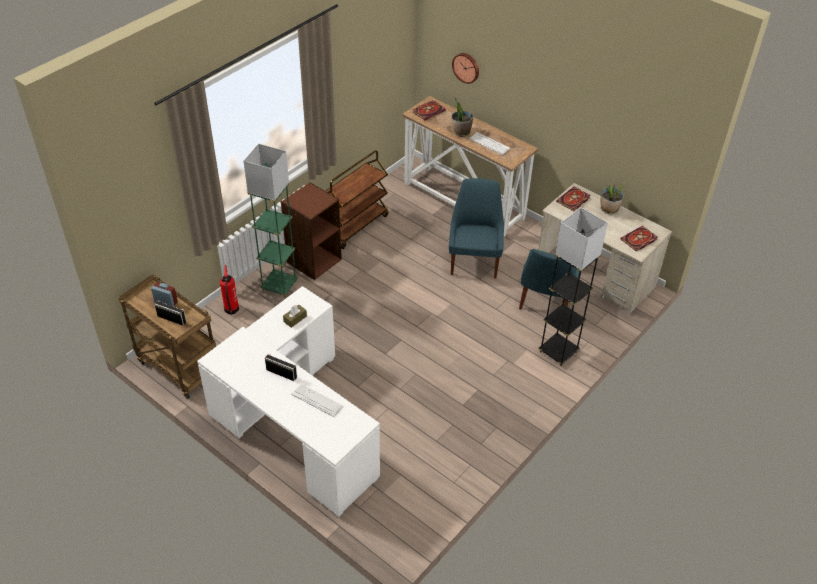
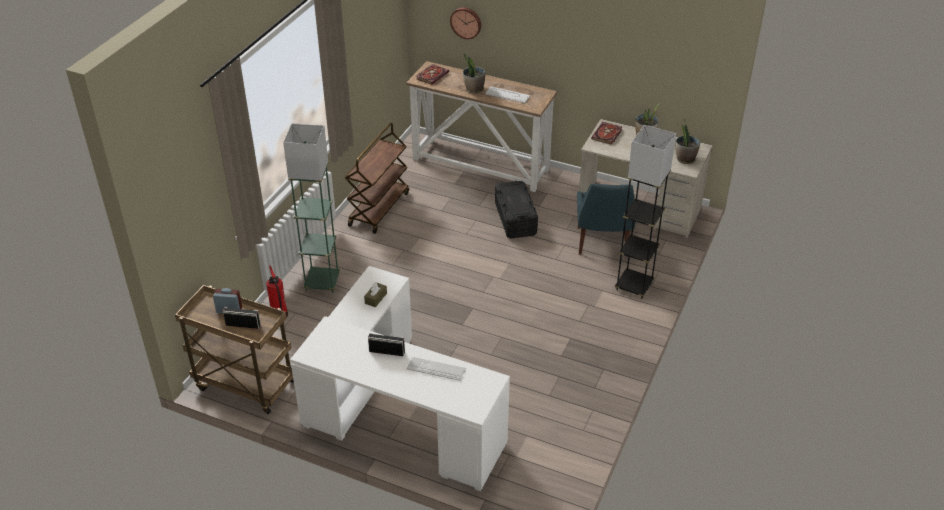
camera: 15 degrees left, 5 degrees down
brown bookcase [281,182,342,280] -> none
blue chair [449,178,504,278] -> black storage box [495,180,538,238]
book [620,226,657,251] -> potted plant [676,119,700,164]

